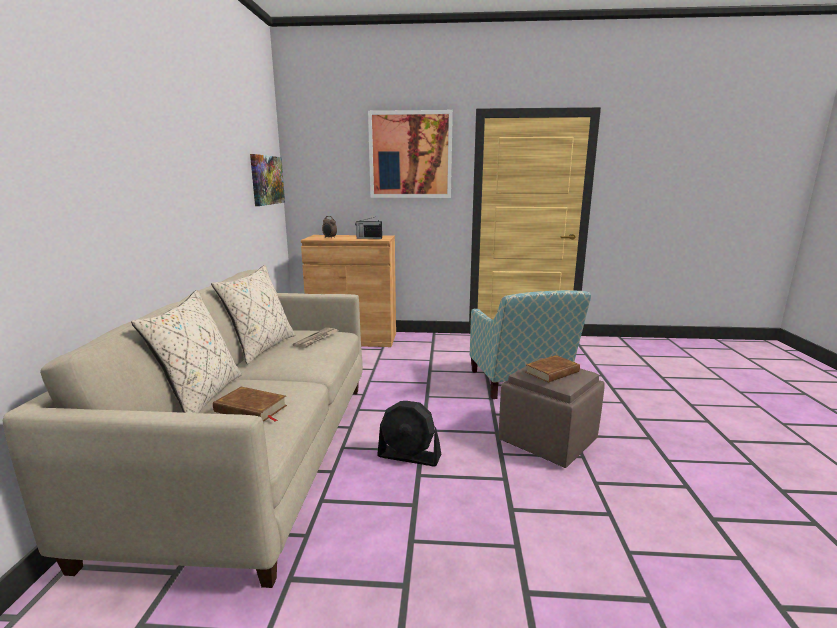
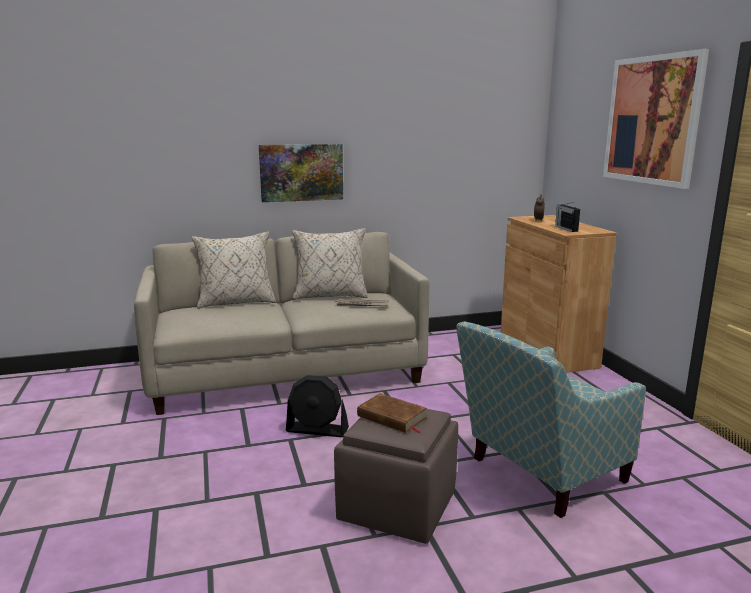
camera: 70 degrees right, 0 degrees up
brown book [213,387,287,422] -> none
picture [250,154,285,206] -> picture moved to [259,144,343,202]
black fan [377,401,441,467] -> black fan turned 75 degrees counterclockwise [286,375,349,437]

